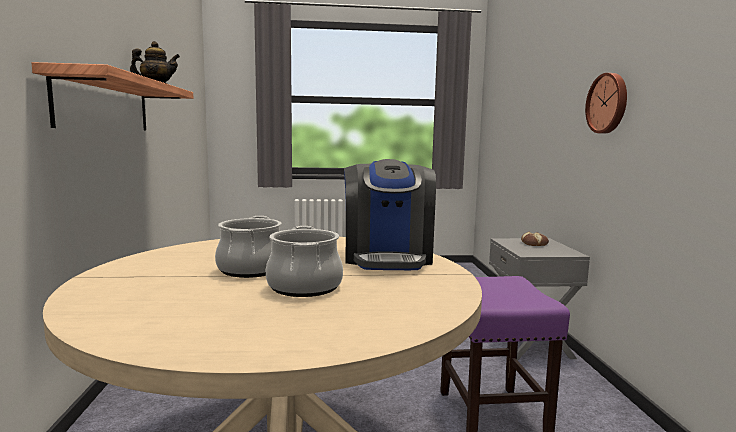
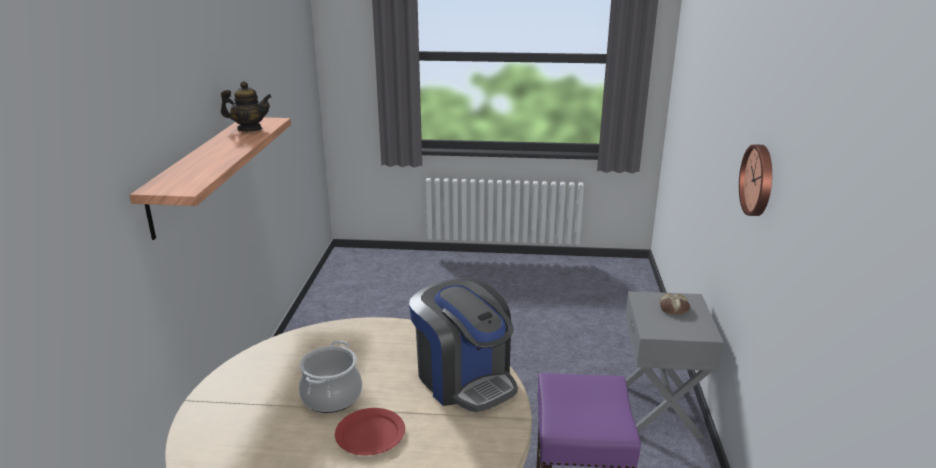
camera: 10 degrees right, 15 degrees up
cooking pot [266,226,343,297] -> red plate [335,408,405,455]
coffee machine [344,159,436,270] -> coffee machine turned 45 degrees counterclockwise [409,279,518,412]

